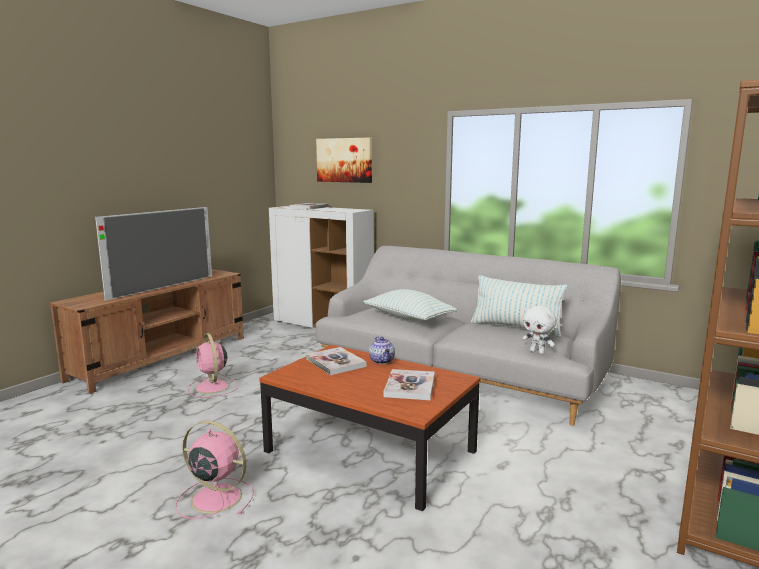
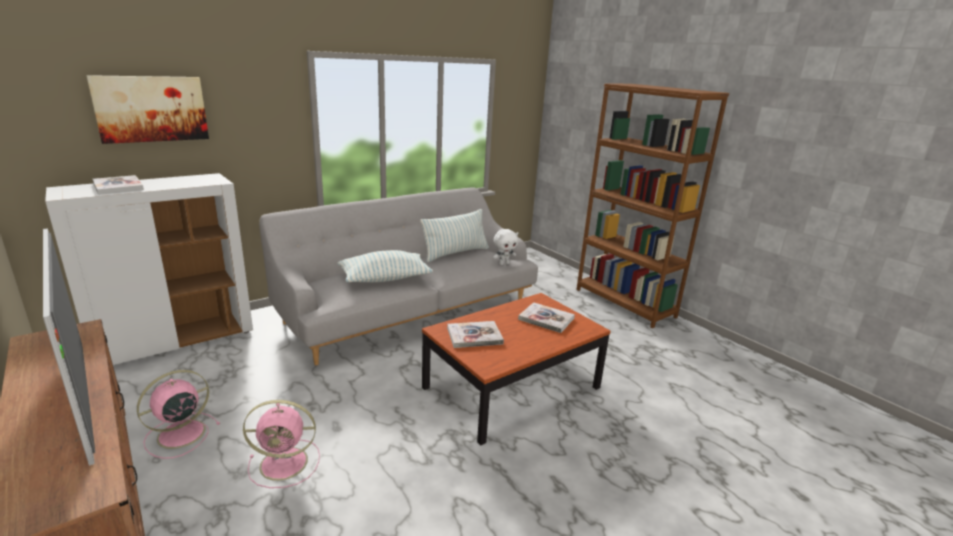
camera: 70 degrees left, 10 degrees up
pink fan [175,421,254,519] -> pink fan moved to [137,370,220,459]
teapot [369,336,395,364] -> none

